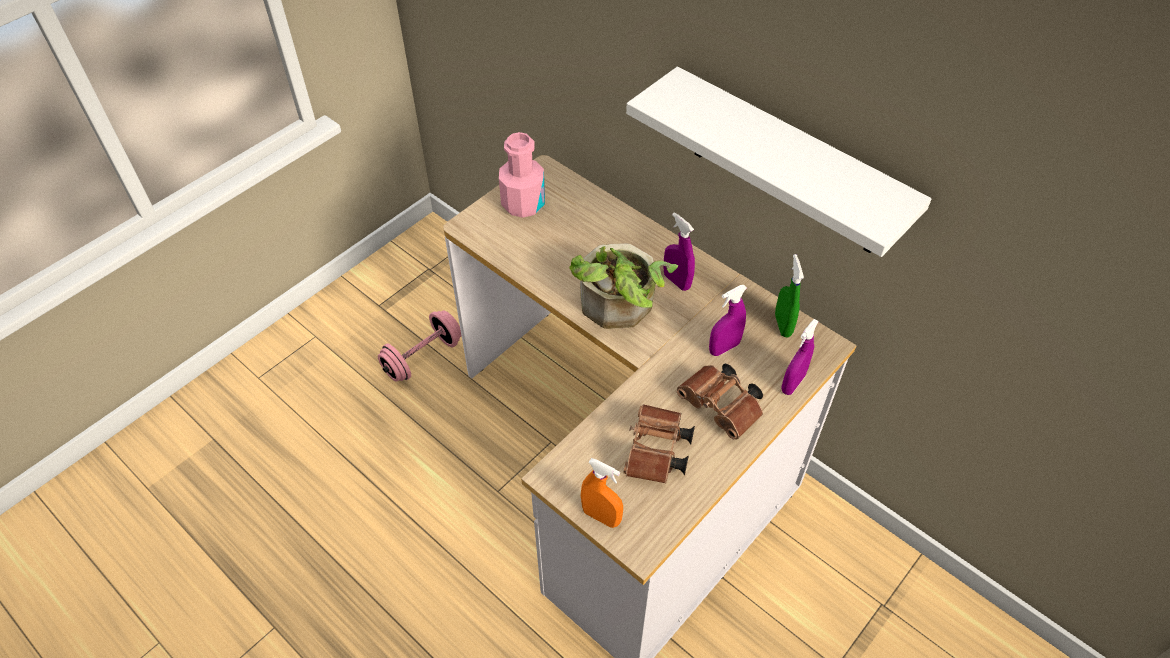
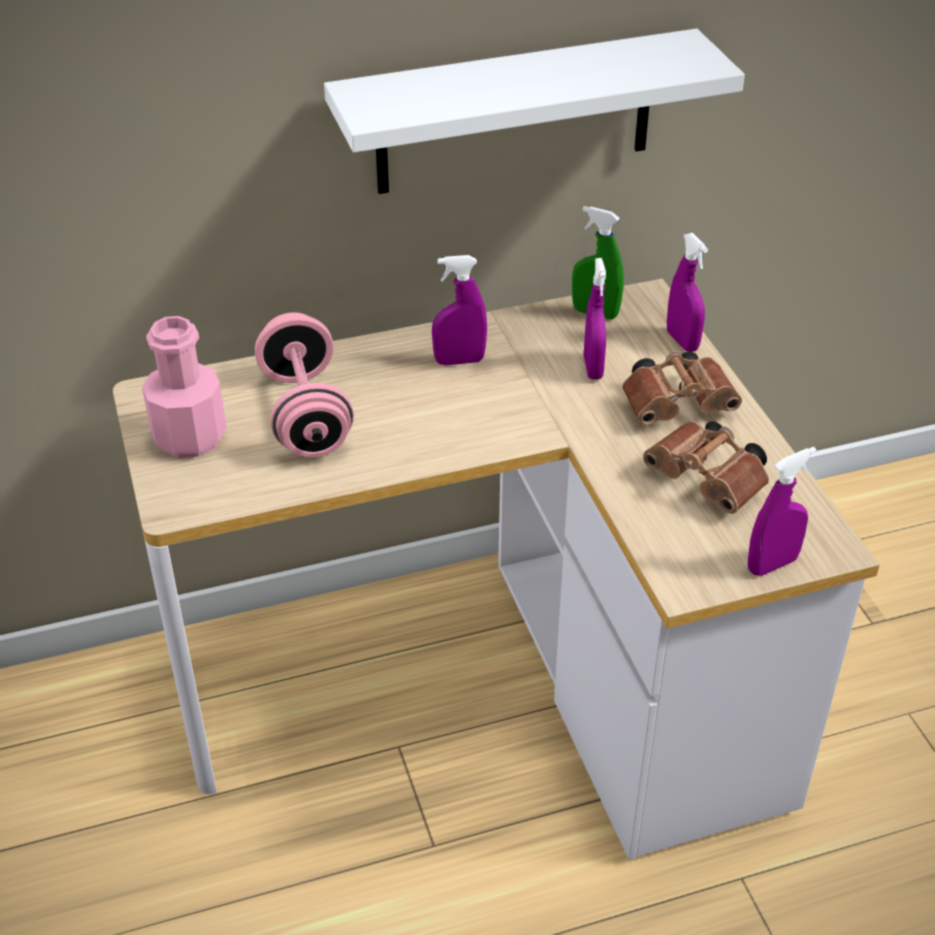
camera: 60 degrees left, 10 degrees down
pink dumbbell [378,310,461,382] -> pink dumbbell moved to [255,312,354,457]
potted plant [569,243,678,329] -> none
orange spray bottle [581,458,623,528] -> purple spray bottle [748,447,817,576]

